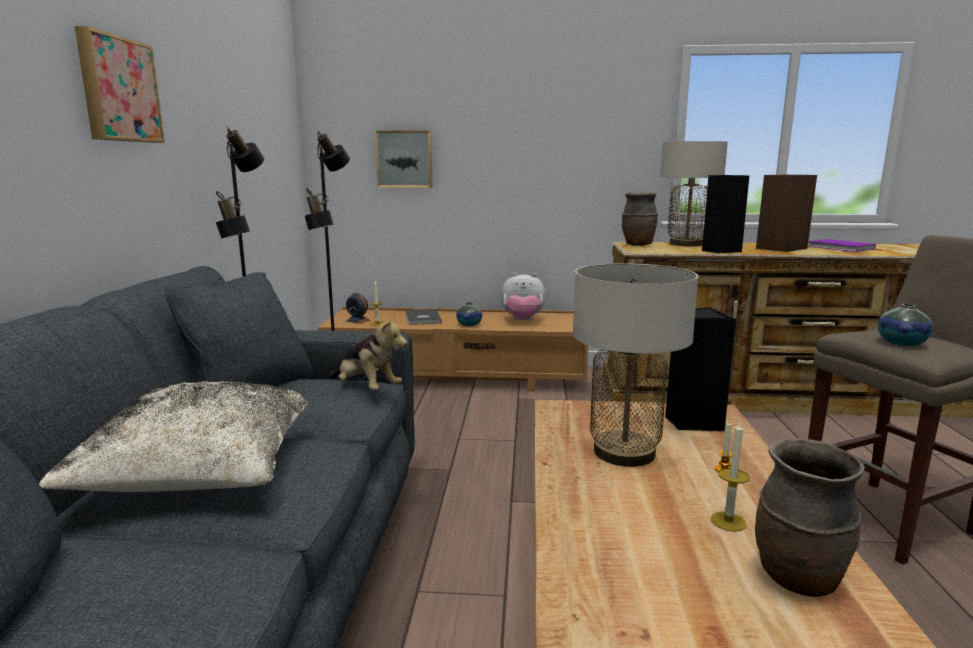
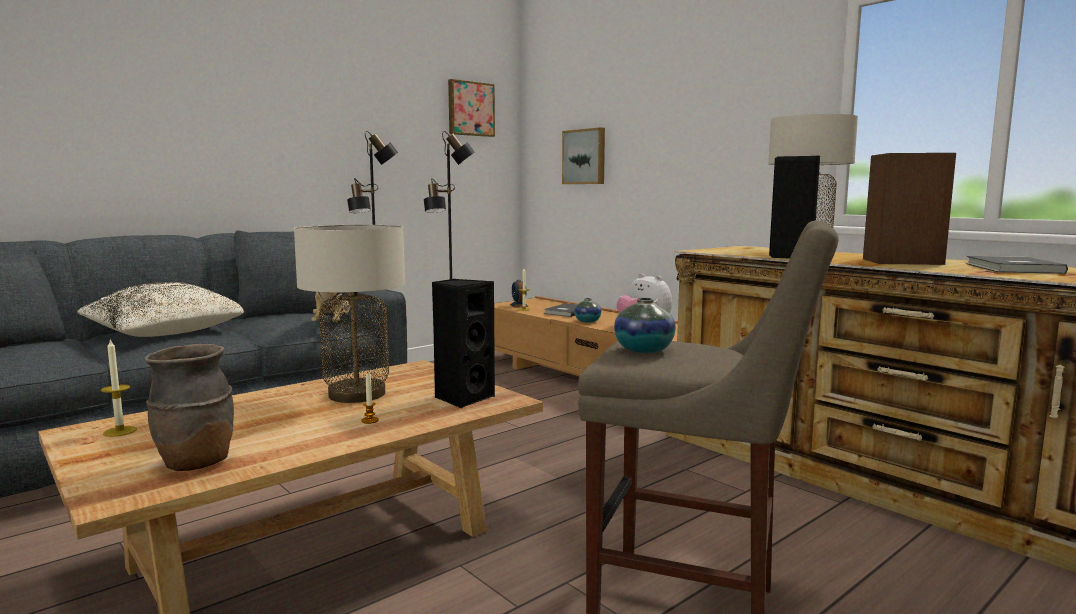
camera: 45 degrees right, 5 degrees down
picture [75,26,165,143] -> picture moved to [448,79,495,137]
brown vase [622,192,658,246] -> none
candle [711,422,750,532] -> candle moved to [101,339,137,437]
purple book [808,239,876,252] -> grey book [966,256,1068,274]

